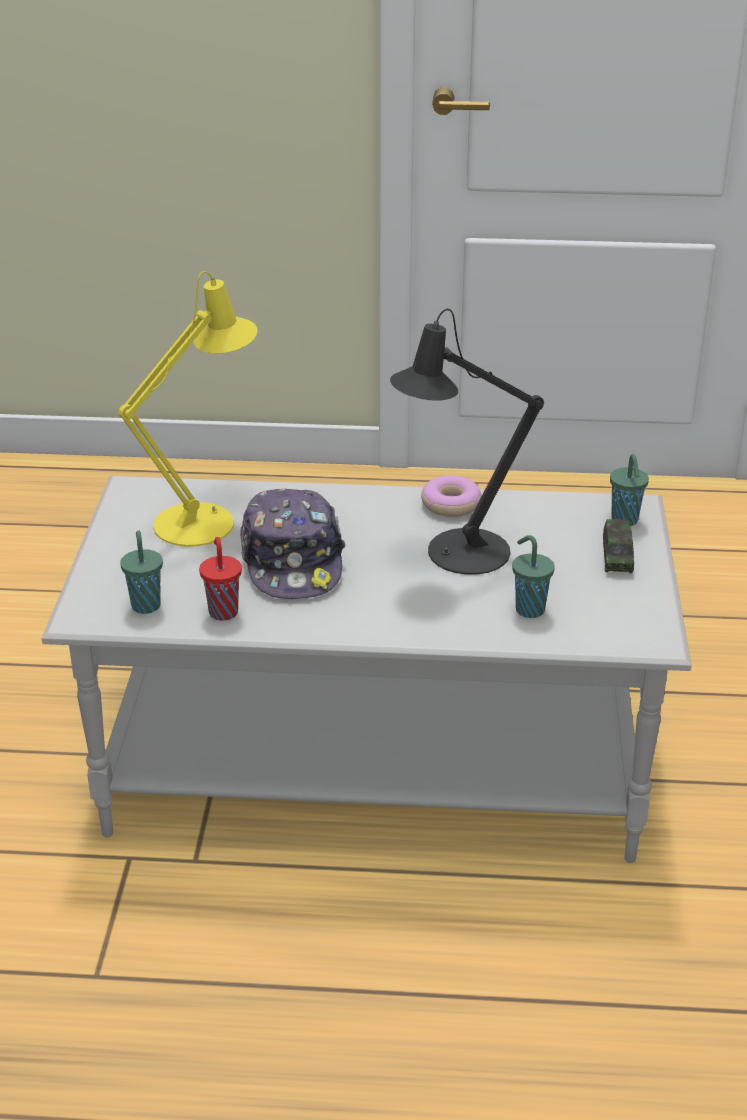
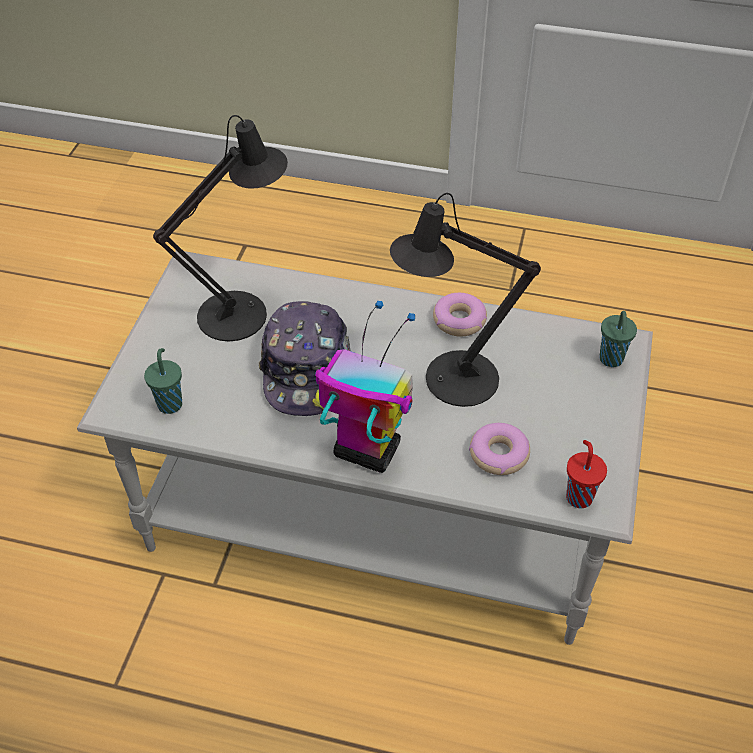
camera: 10 degrees right, 15 degrees up
yellow table lamp [119,271,258,547] -> black table lamp [153,115,288,341]
red cup [199,537,242,621] -> red cup moved to [566,440,607,508]
green cup [512,535,555,618] -> donut [469,423,530,475]
toy car [603,519,634,574] -> none
none -> toy robot [315,301,415,473]

